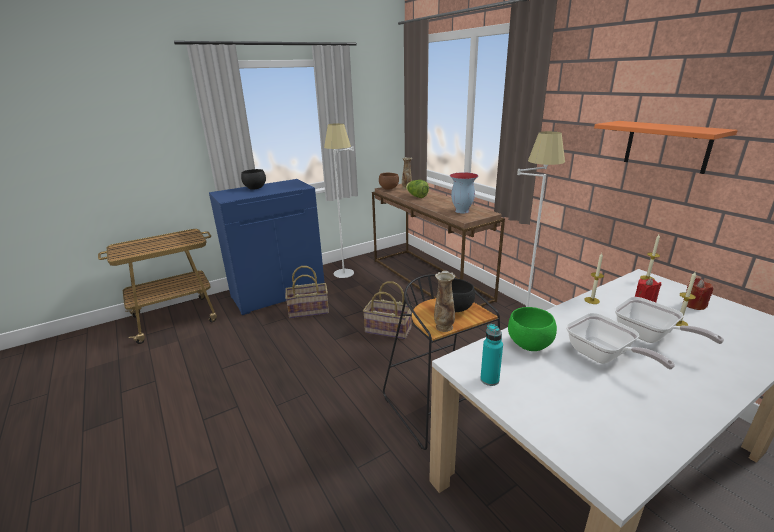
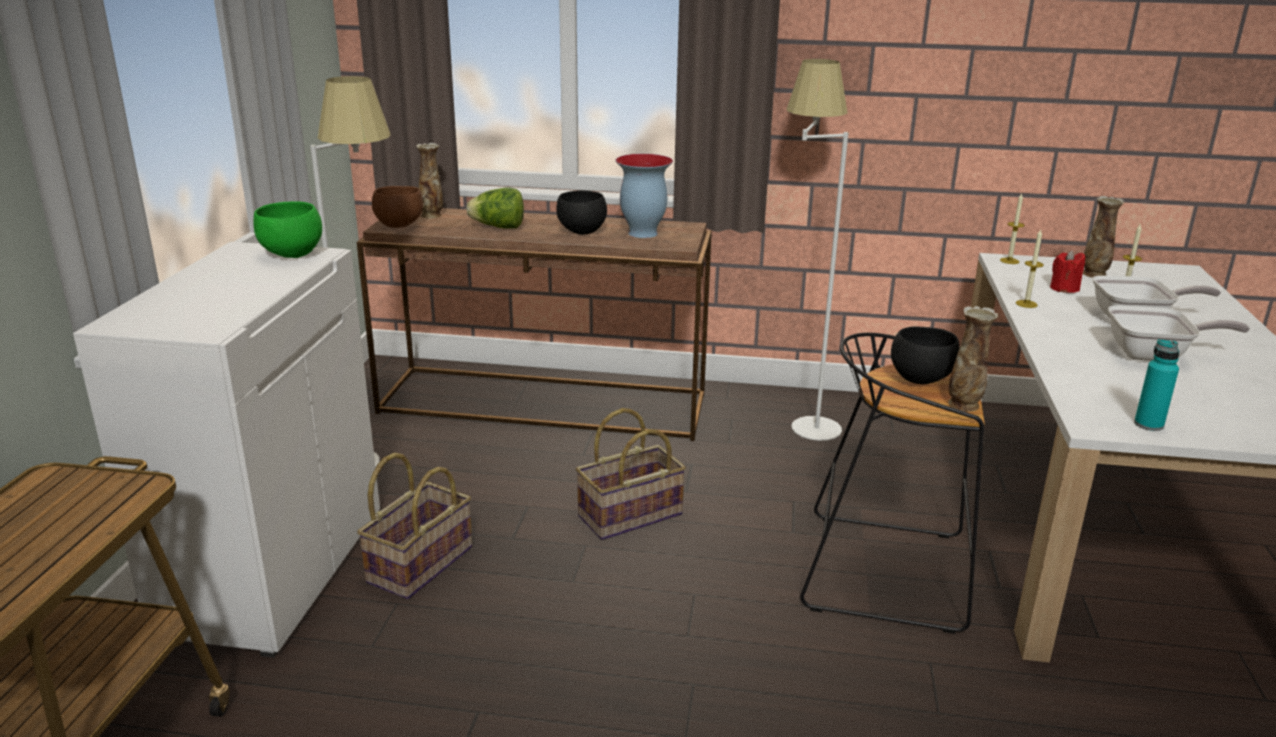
camera: 50 degrees left, 0 degrees up
blue cabinet [209,179,325,315] -> white cabinet [73,242,380,658]
black bowl [241,169,266,190] -> black bowl moved to [556,190,607,235]
green bowl [508,307,557,351] -> green bowl moved to [253,201,322,258]
orange shelf [594,121,738,174] -> none
red candle [683,278,713,310] -> vase [1083,196,1124,278]

